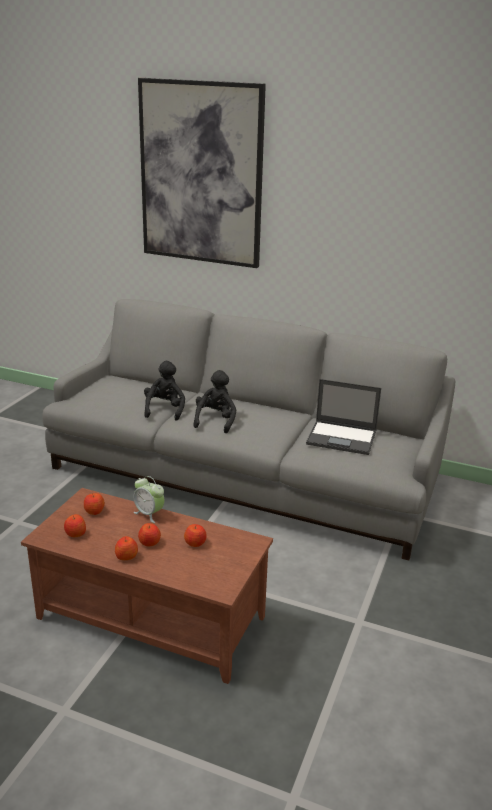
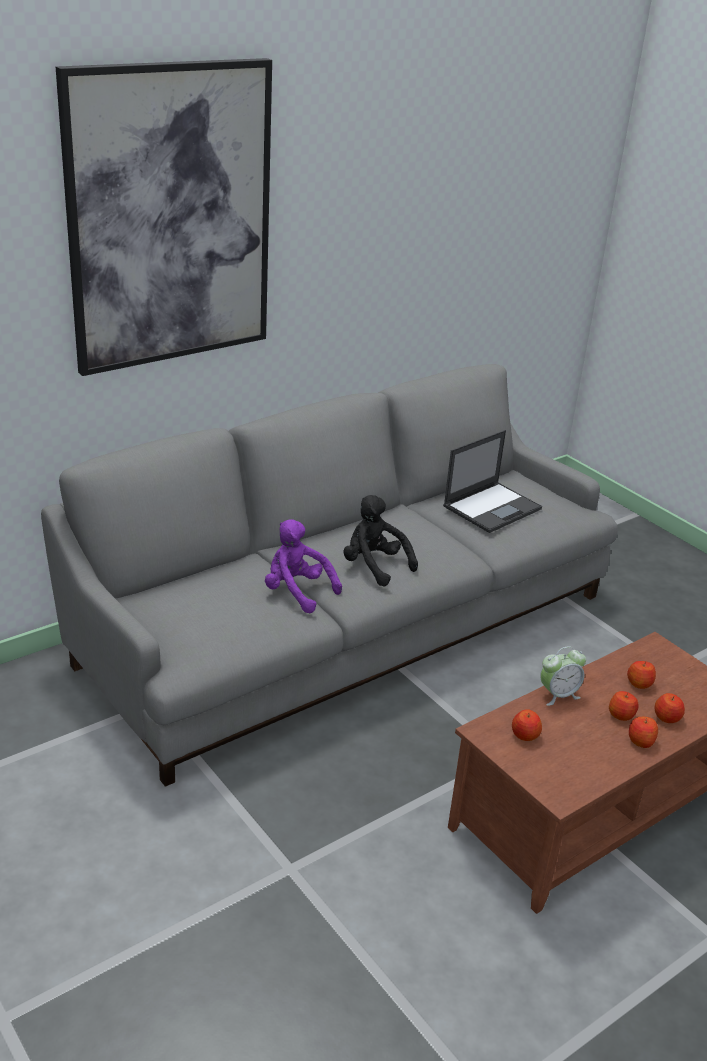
camera: 60 degrees left, 5 degrees up
apple [64,514,86,537] -> apple moved to [654,693,685,723]
black plush toy [144,361,185,421] -> purple plush toy [265,519,342,613]

